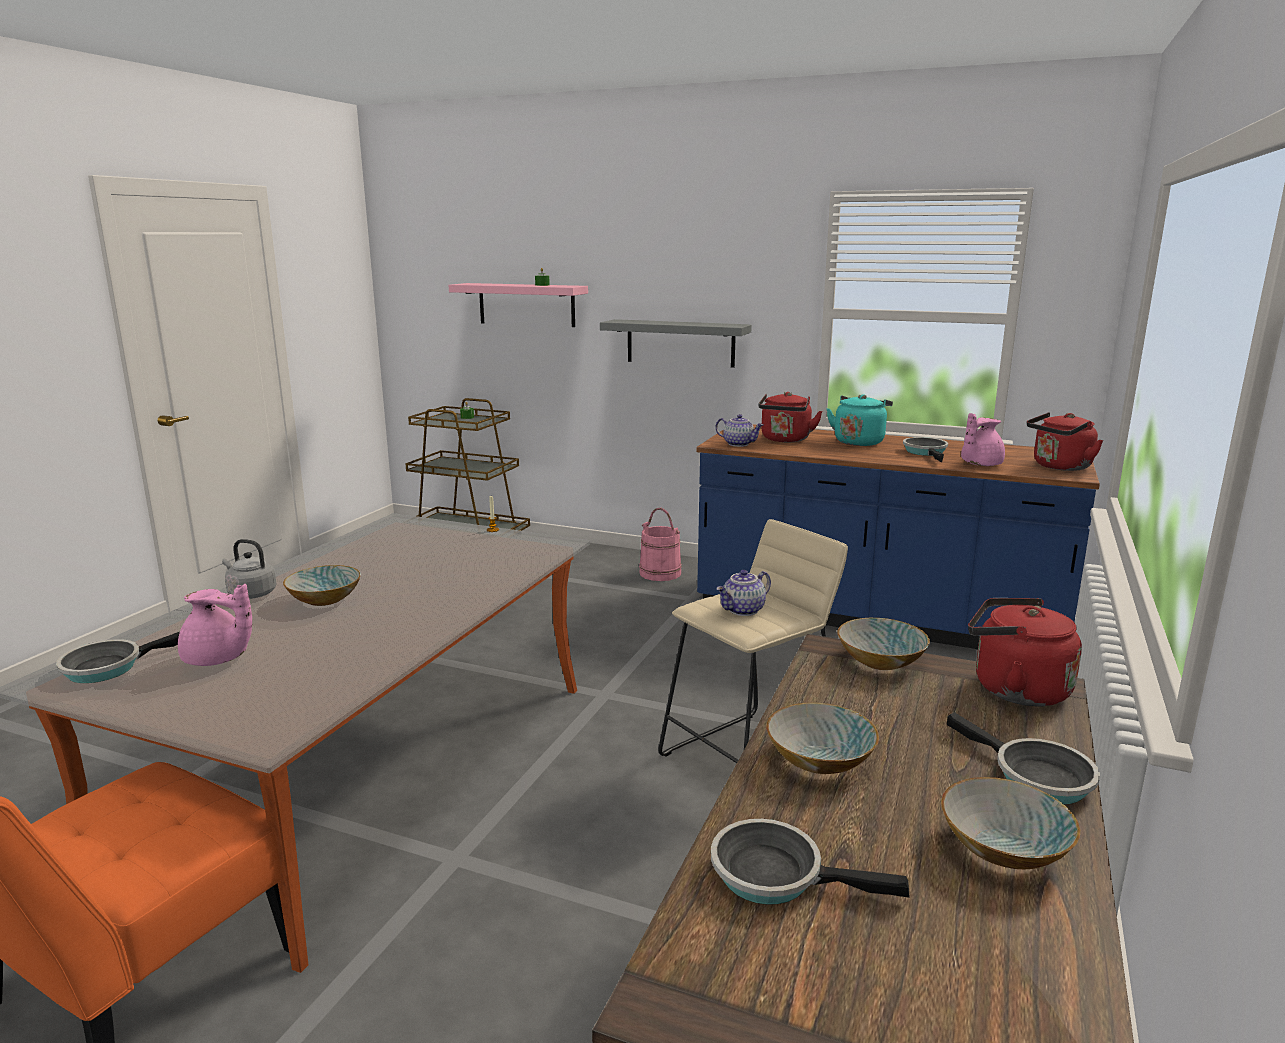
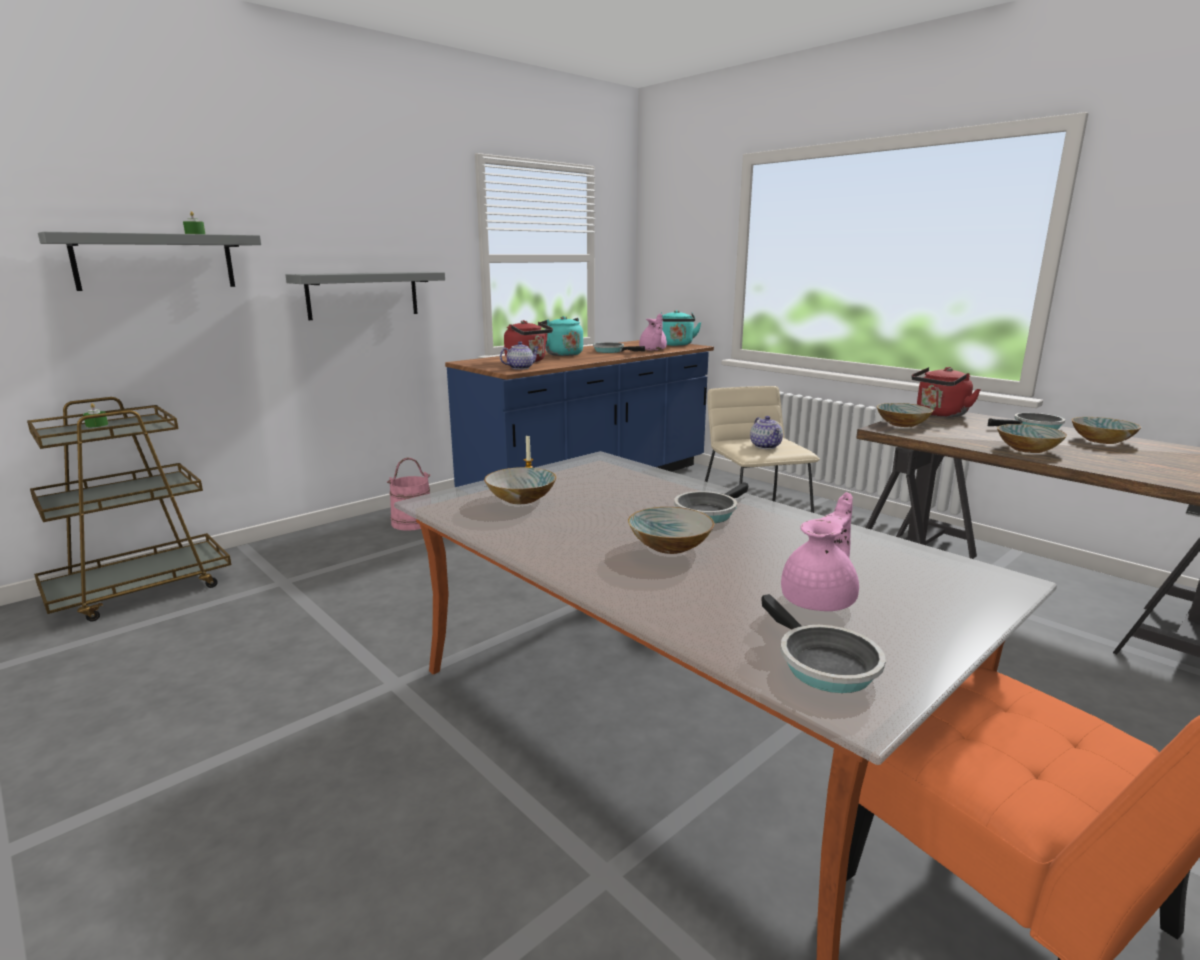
camera: 65 degrees left, 0 degrees up
grey kettle [222,539,277,599] -> none
pink shelf [449,283,588,327] -> grey shelf [38,232,261,291]
frying pan [711,819,909,905] -> frying pan moved to [674,482,749,523]
red kettle [1027,412,1103,471] -> turquoise kettle [661,310,702,346]
none -> bowl [484,467,556,504]

